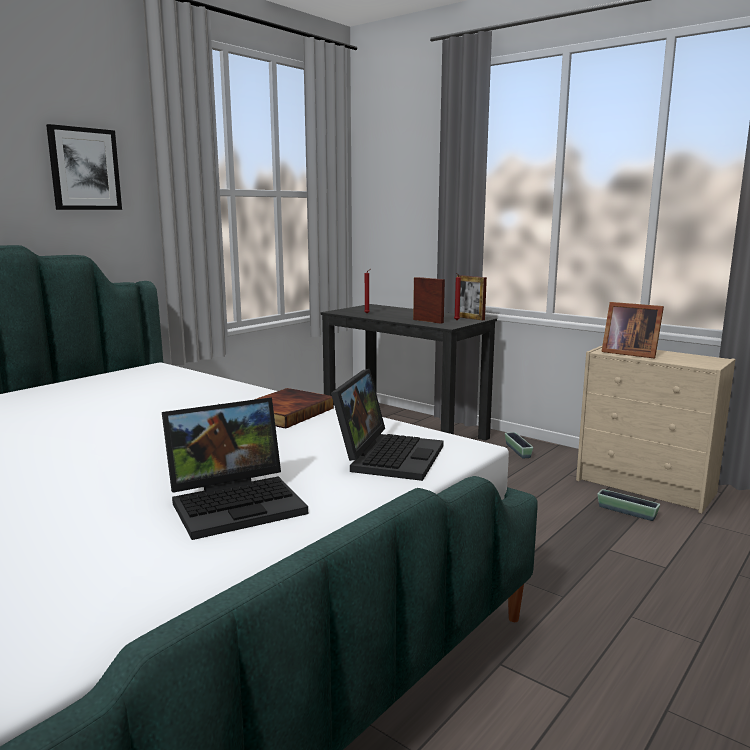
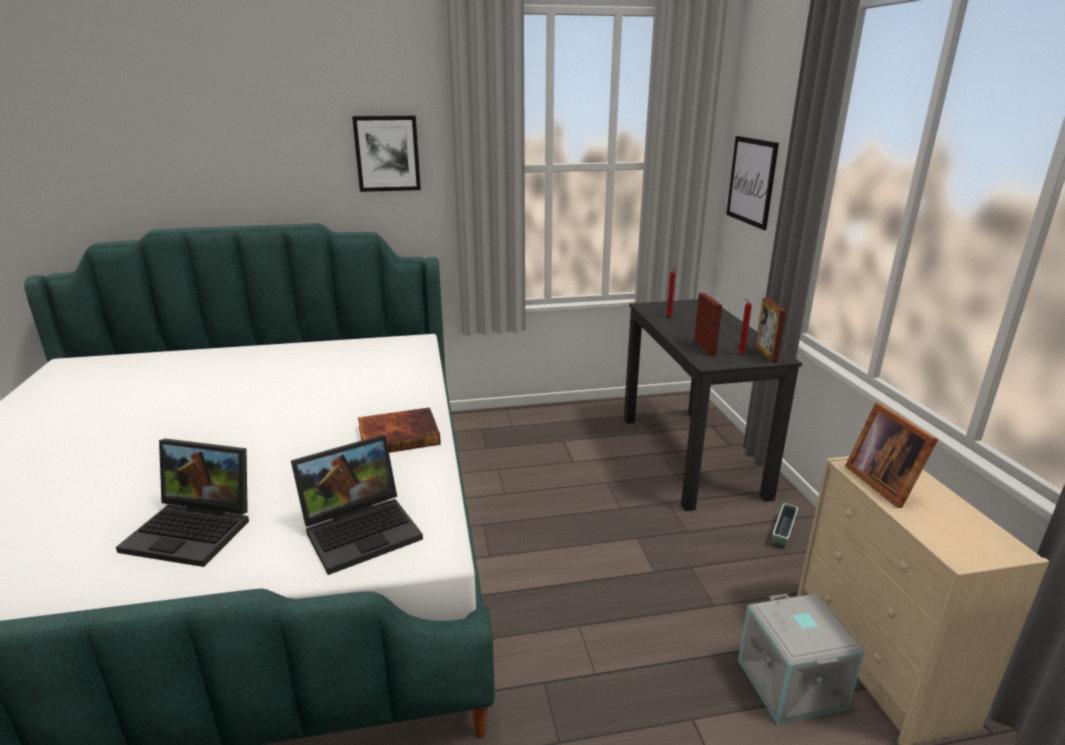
camera: 40 degrees right, 10 degrees up
planter [597,489,660,521] -> grey storage box [738,594,865,724]
none -> picture [726,136,779,230]

